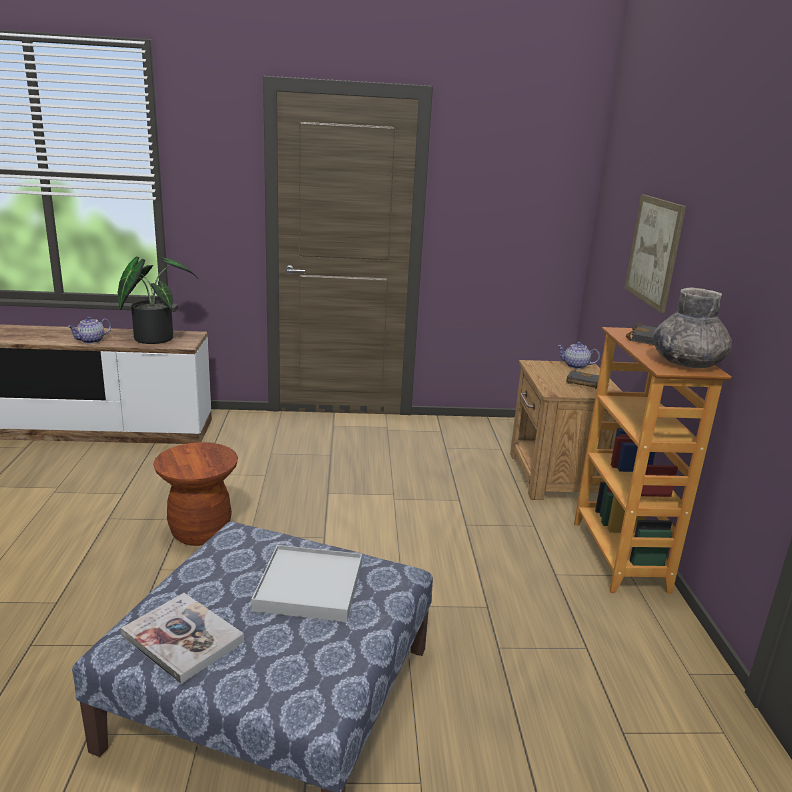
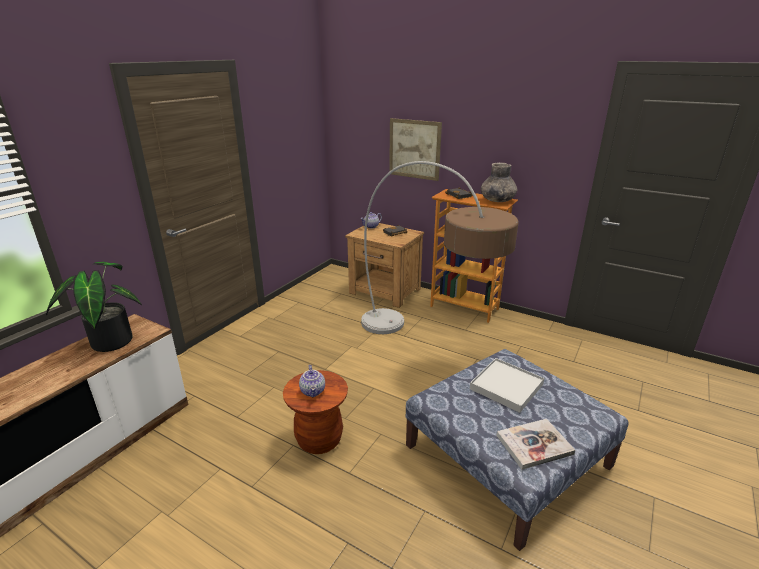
camera: 55 degrees left, 5 degrees up
teapot [67,317,111,344] -> teapot moved to [299,365,325,397]
none -> floor lamp [361,161,519,334]

